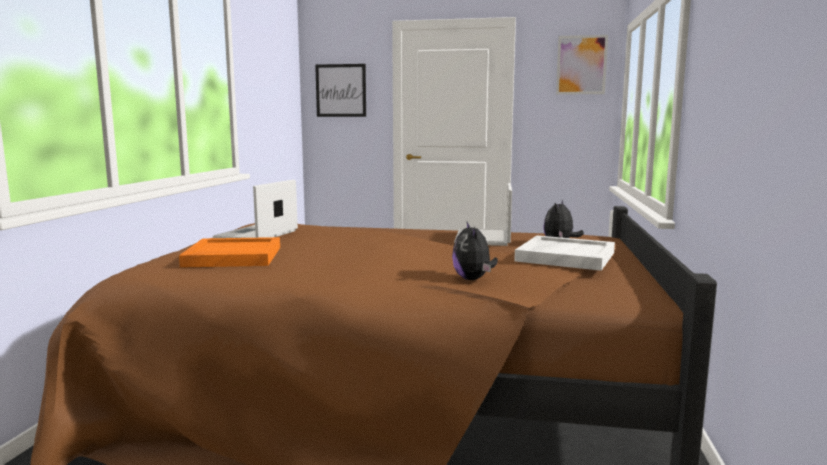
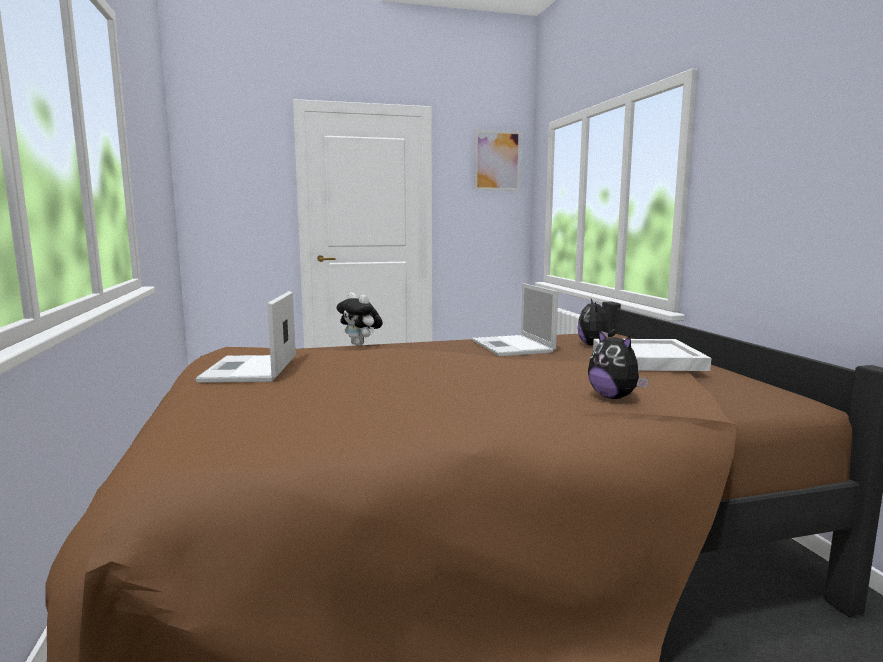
camera: 25 degrees left, 0 degrees up
orange tray [179,237,280,268] -> none
picture [315,64,366,117] -> none
none -> plush toy [337,293,383,346]

